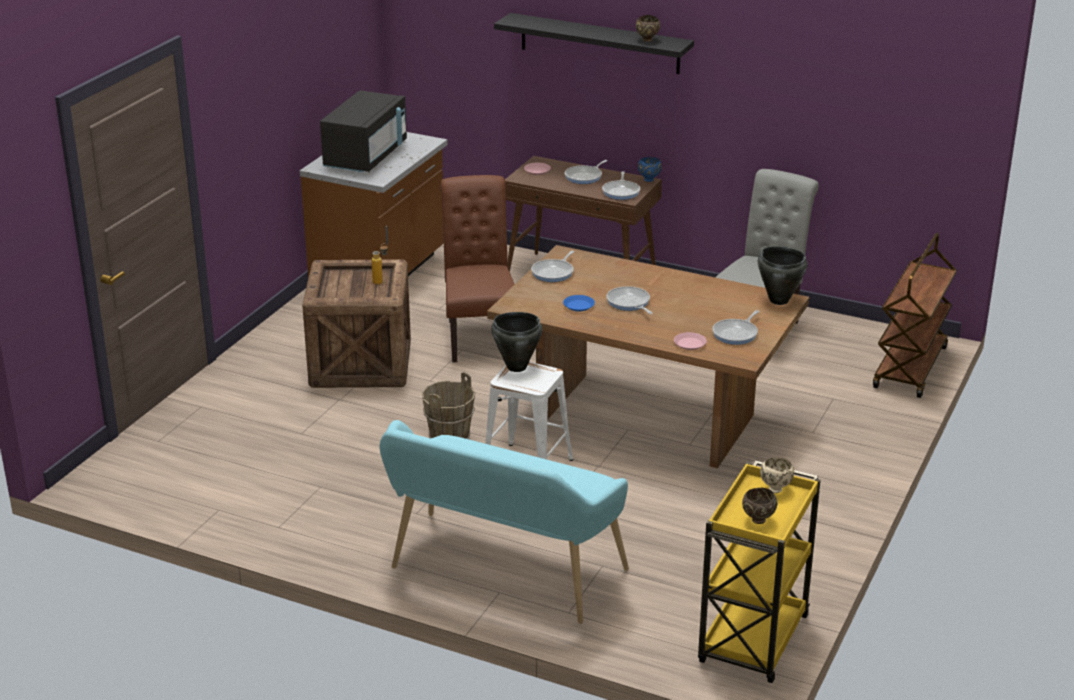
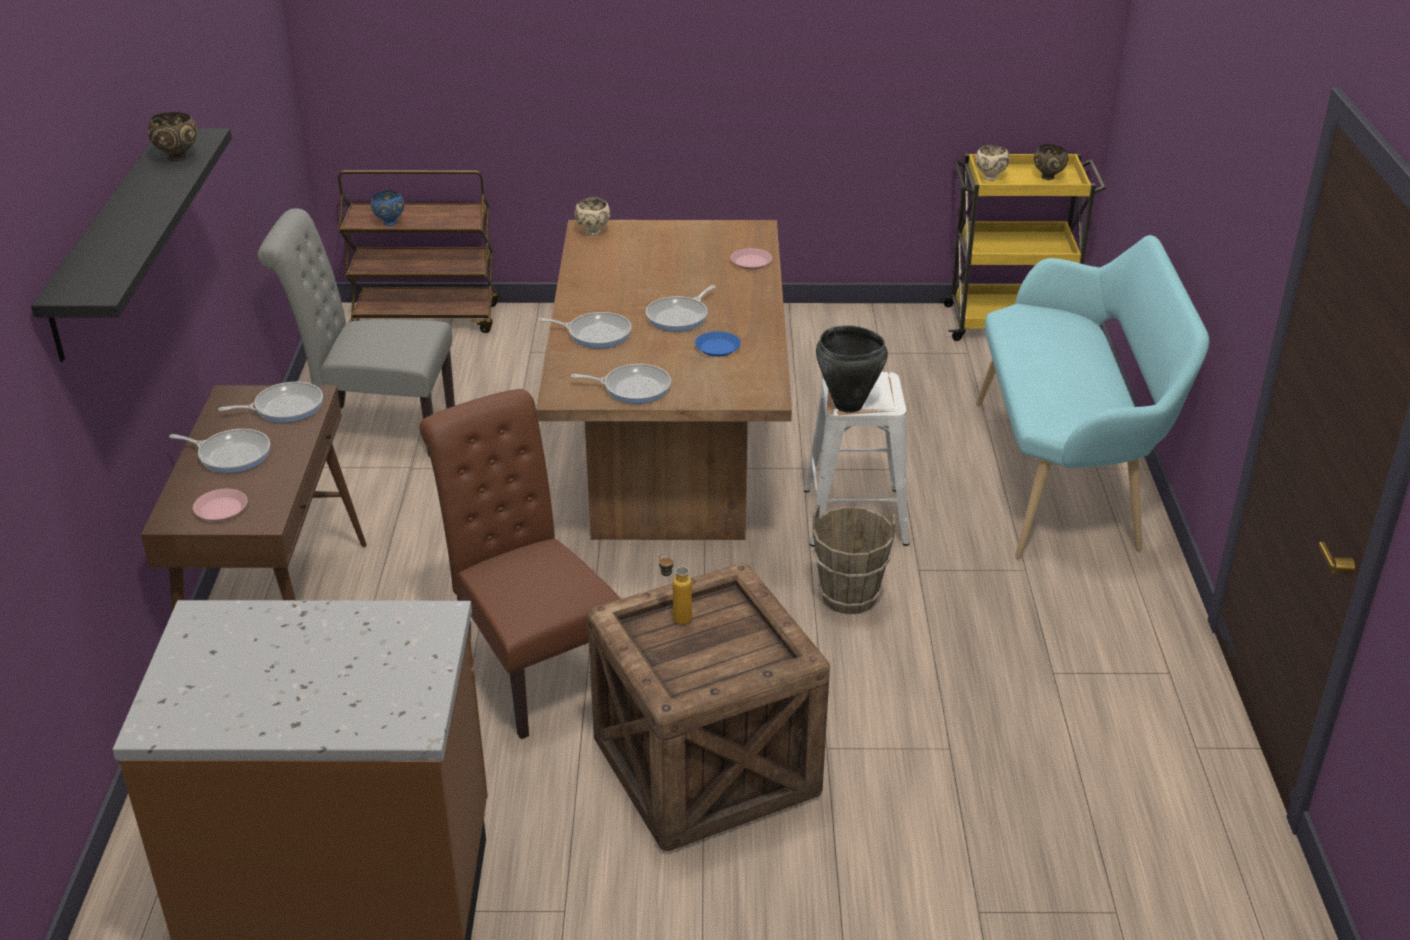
camera: 115 degrees left, 5 degrees up
black microwave [320,90,407,172] -> none
brown chair [440,175,515,363] -> brown chair turned 90 degrees clockwise [419,389,621,739]
blue bowl [638,157,662,182] -> blue bowl moved to [371,190,404,226]
frying pan [712,310,759,345] -> frying pan moved to [538,312,632,349]
black cooking pot [758,246,808,305] -> beige bowl [575,197,611,236]

